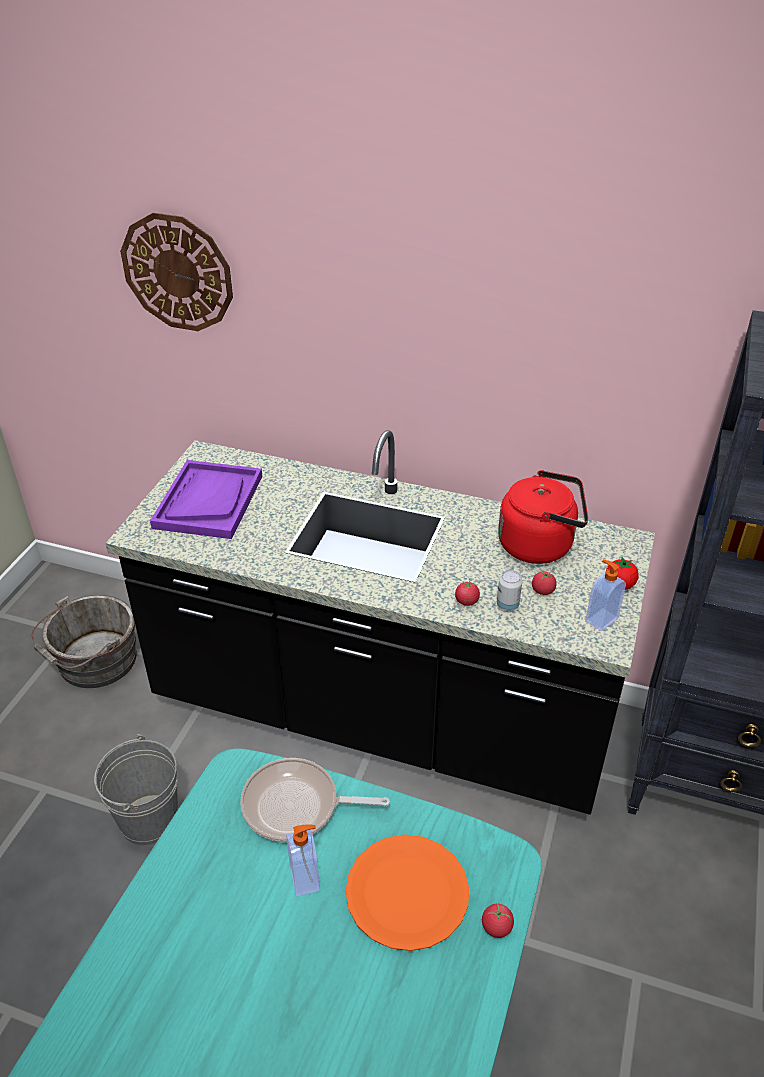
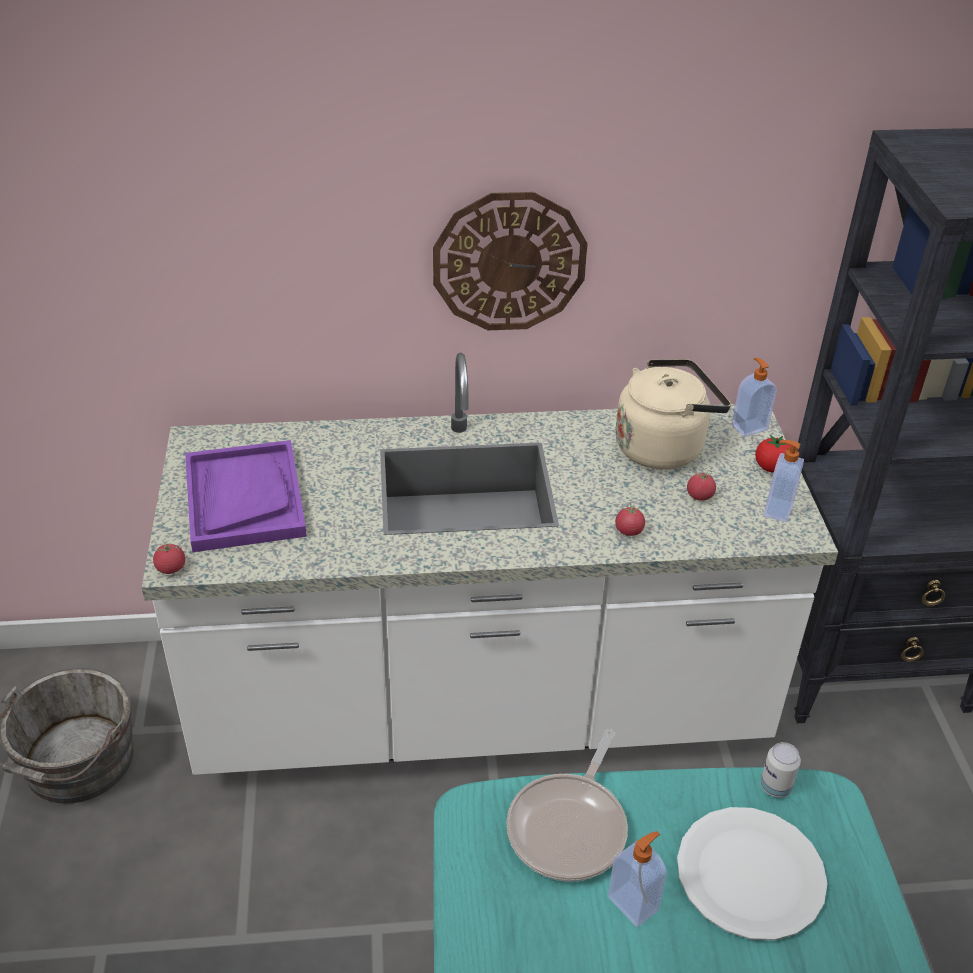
camera: 25 degrees left, 0 degrees up
grey bucket [94,734,178,845] -> none
black counter [105,430,655,815] -> white counter [142,353,838,775]
wall clock [120,213,233,331] -> wall clock moved to [433,192,587,330]
frying pan [240,758,390,842] -> frying pan turned 45 degrees counterclockwise [507,729,628,882]
orange plate [346,835,469,951] -> white plate [677,807,827,940]
tomato [482,904,514,938] -> tomato moved to [153,541,185,574]
can [497,570,522,611] -> can moved to [760,742,801,798]
red kettle [498,470,588,564] -> beige kettle [615,359,731,470]
none -> soap dispenser [732,358,777,437]

